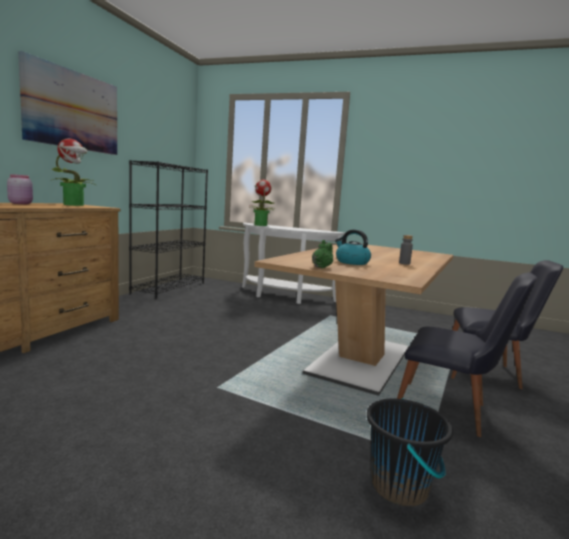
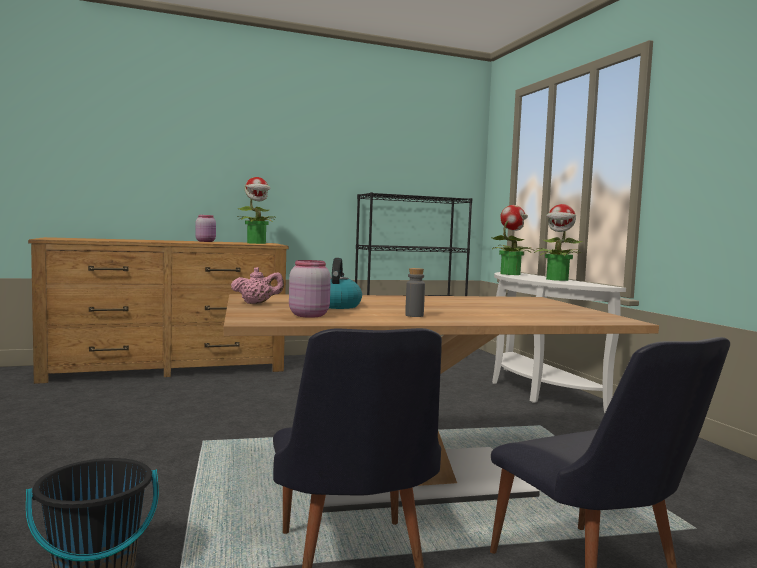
camera: 50 degrees right, 5 degrees down
picture [18,51,117,155] -> none
green teapot [312,240,334,268] -> pink teapot [231,267,284,304]
none -> pink jar [289,260,331,318]
none -> potted plant [534,204,583,281]

